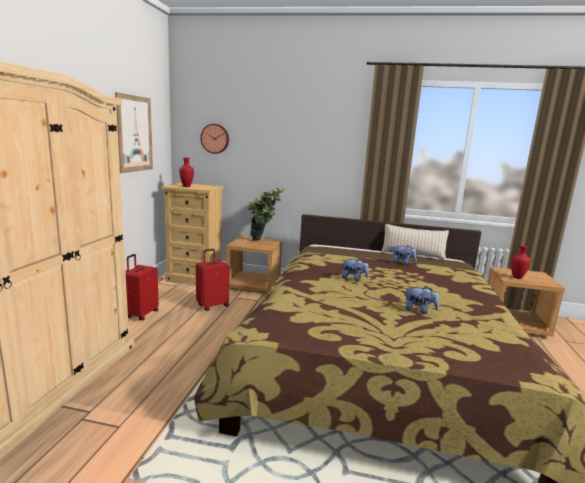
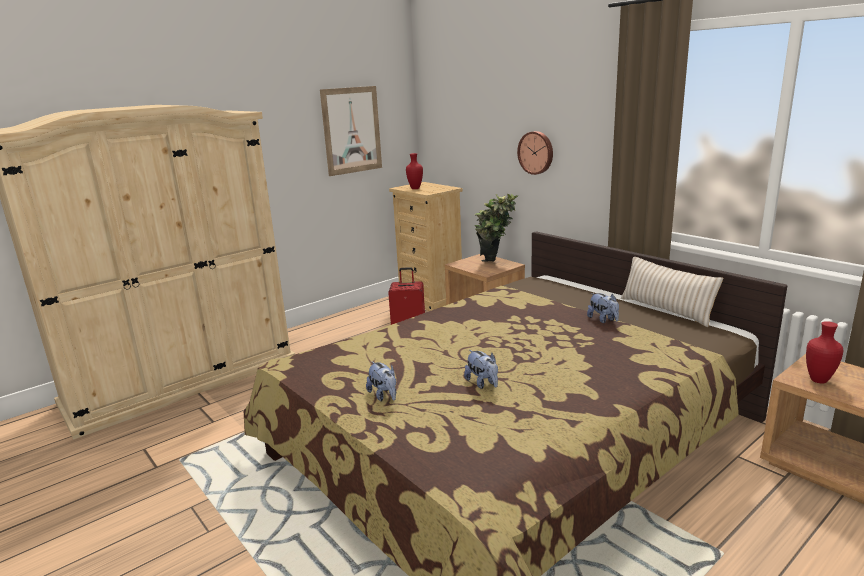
camera: 40 degrees right, 5 degrees up
red suitcase [125,254,159,320] -> none
wall clock [200,124,229,154] -> wall clock moved to [517,131,553,175]
plush toy [342,258,369,281] -> plush toy moved to [366,361,396,401]

